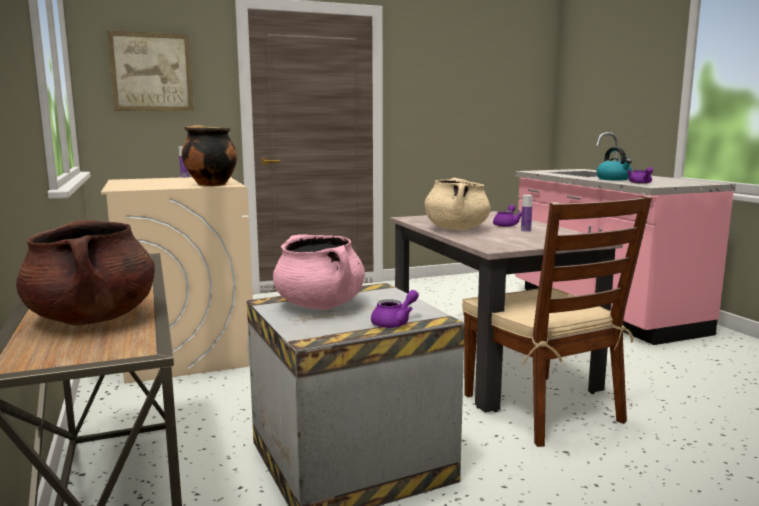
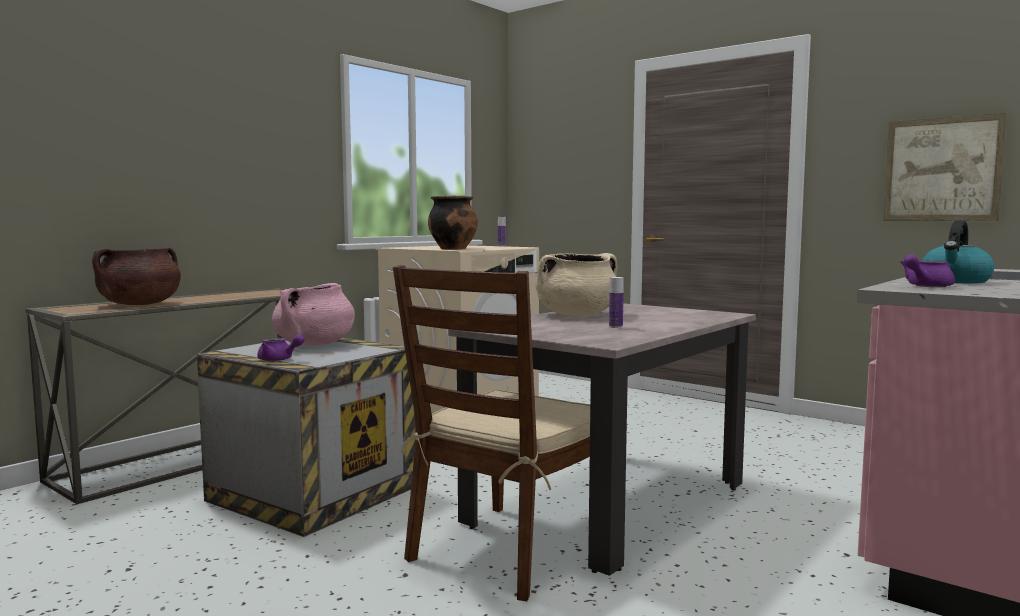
camera: 60 degrees right, 5 degrees down
picture [107,30,194,111] -> picture moved to [883,113,1007,221]
purple teapot [493,205,522,227] -> none

